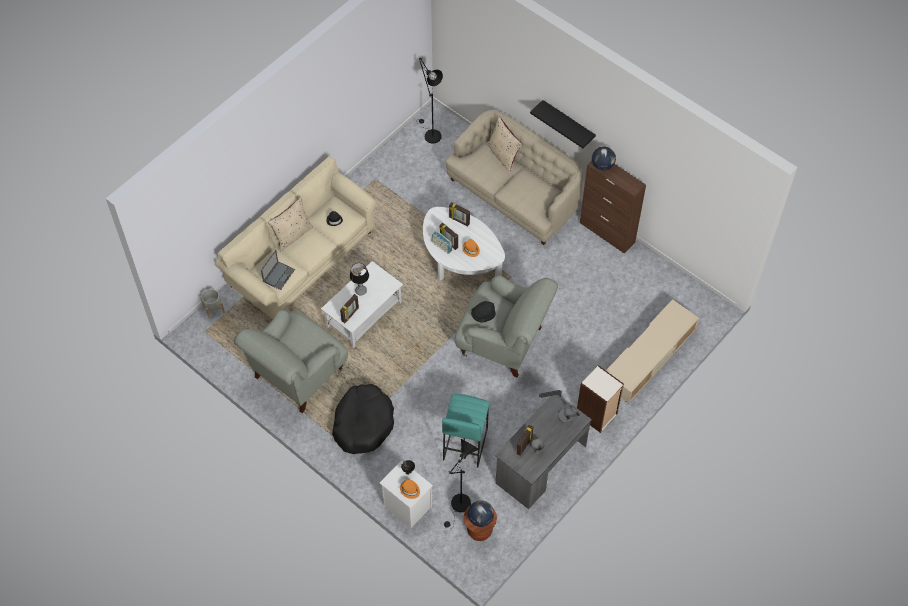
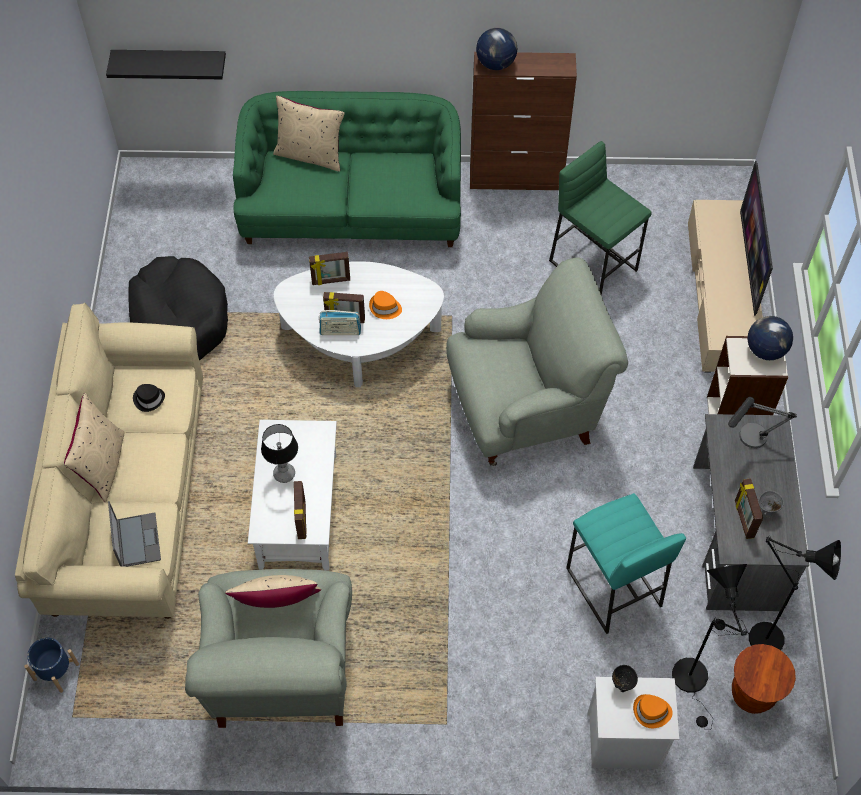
camera: 40 degrees left, 0 degrees up
grey planter [200,289,225,319] -> blue planter [24,637,79,693]
black dog bed [332,384,394,454] -> black dog bed moved to [128,256,228,360]
black floor lamp [418,58,443,143] -> black floor lamp moved to [714,535,841,650]
beige sofa [446,110,582,245] -> green sofa [233,91,461,247]
globe [468,500,494,527] -> globe moved to [747,316,793,360]
black hat [471,301,496,323] -> none
black shelf [530,100,596,148] -> black shelf moved to [106,50,226,79]
none -> beige pillow [225,575,322,608]
none -> green stool [549,141,652,296]
none -> television [740,161,773,316]

